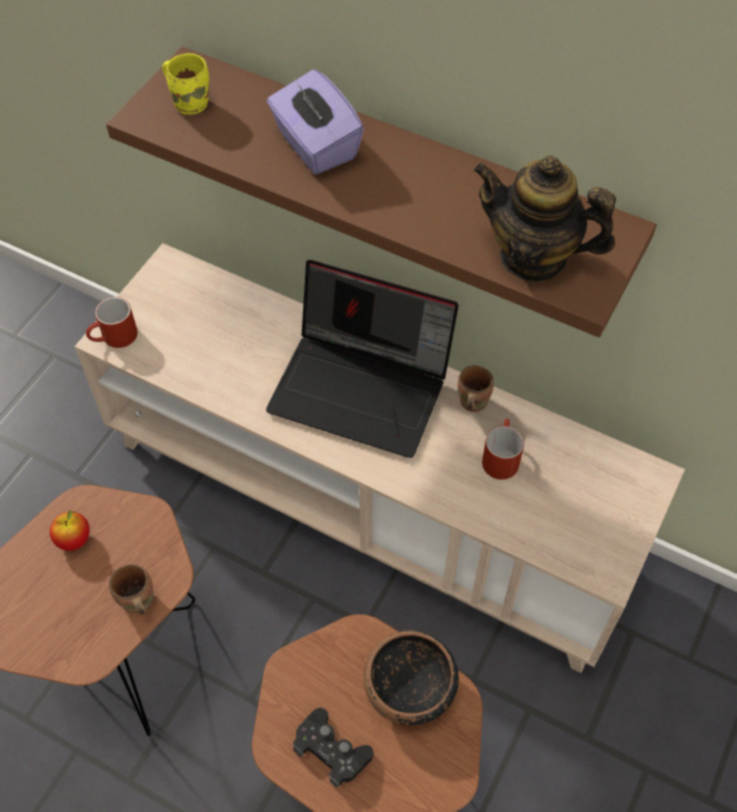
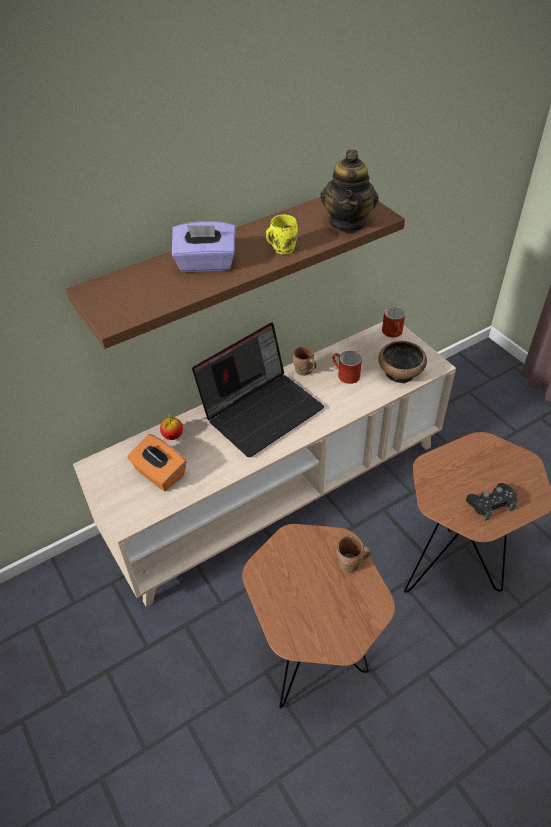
camera: 60 degrees left, 10 degrees down
apple [50,510,90,551] -> apple moved to [160,414,183,440]
red mug [86,297,138,348] -> red mug moved to [382,306,405,337]
yellow mug [162,53,209,115] -> yellow mug moved to [265,214,298,255]
bowl [363,631,459,725] -> bowl moved to [378,341,427,383]
teapot [473,155,616,282] -> teapot turned 45 degrees counterclockwise [320,149,379,233]
none -> orange tissue box [127,434,187,491]

